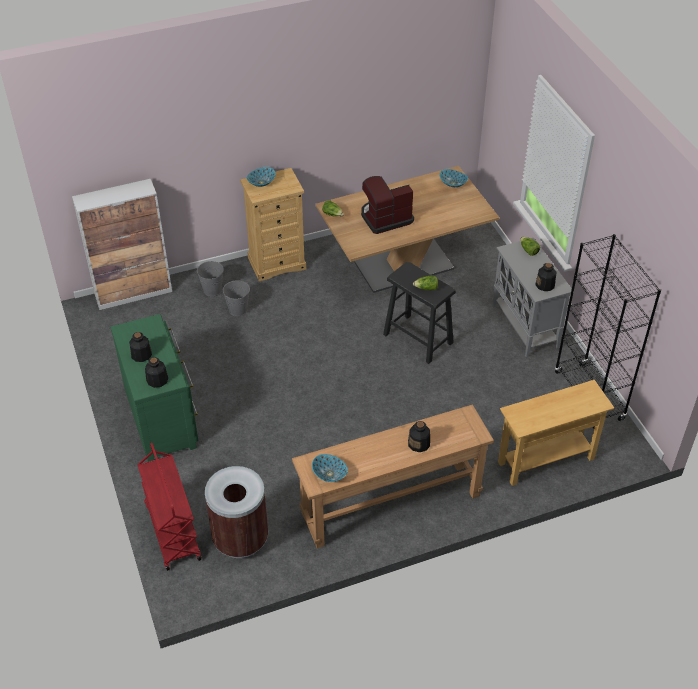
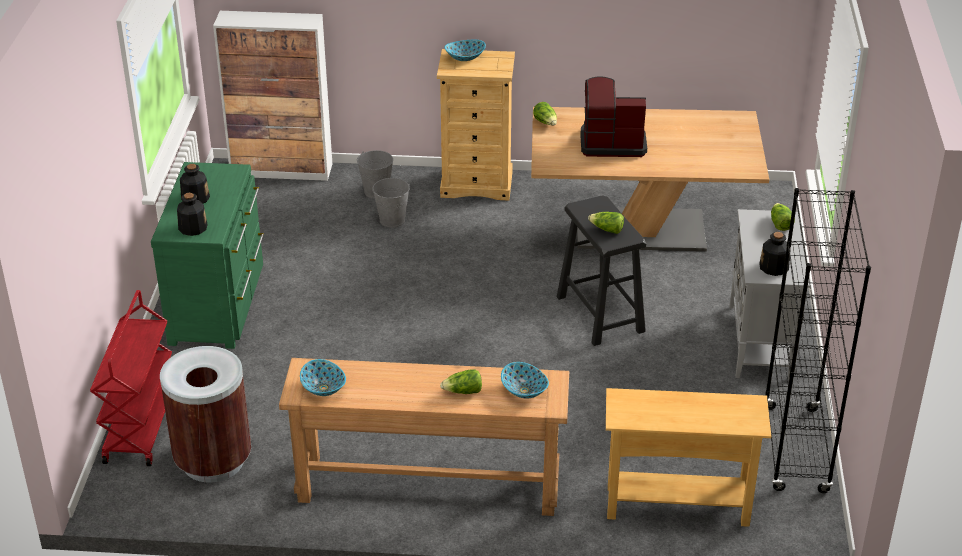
camera: 25 degrees right, 10 degrees down
bottle [408,421,430,452] -> lettuce [440,370,482,394]
bowl [440,169,468,187] -> bowl moved to [501,362,549,399]

